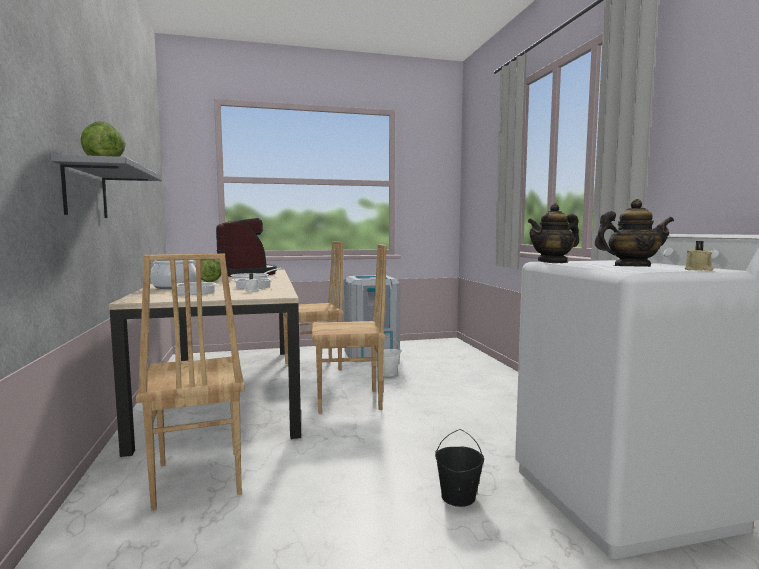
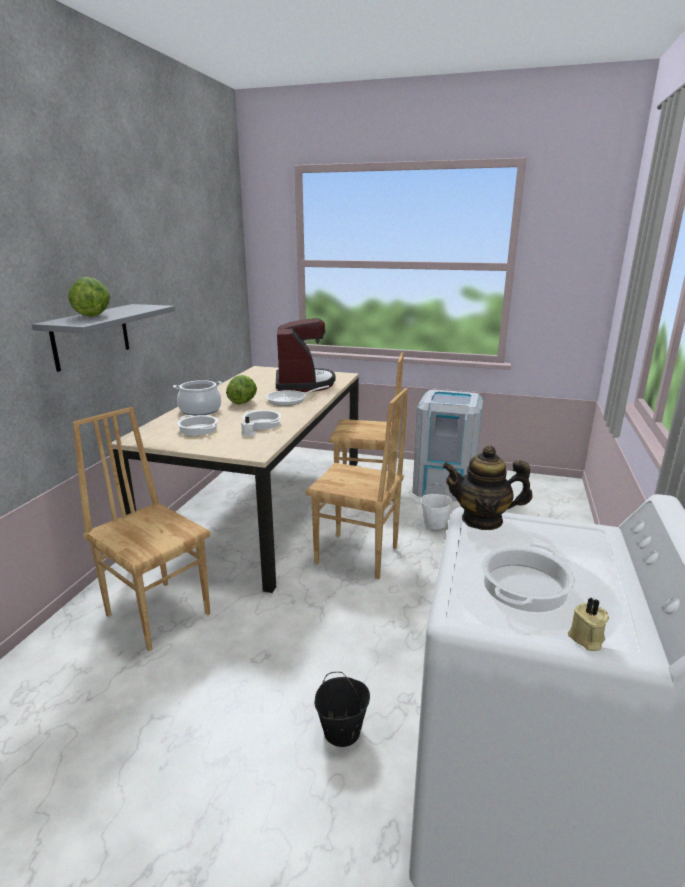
camera: 30 degrees right, 15 degrees up
brown chair [136,254,245,511] -> brown chair turned 120 degrees clockwise [72,407,210,651]
teapot [595,199,674,267] -> cooking pot [481,544,575,612]

